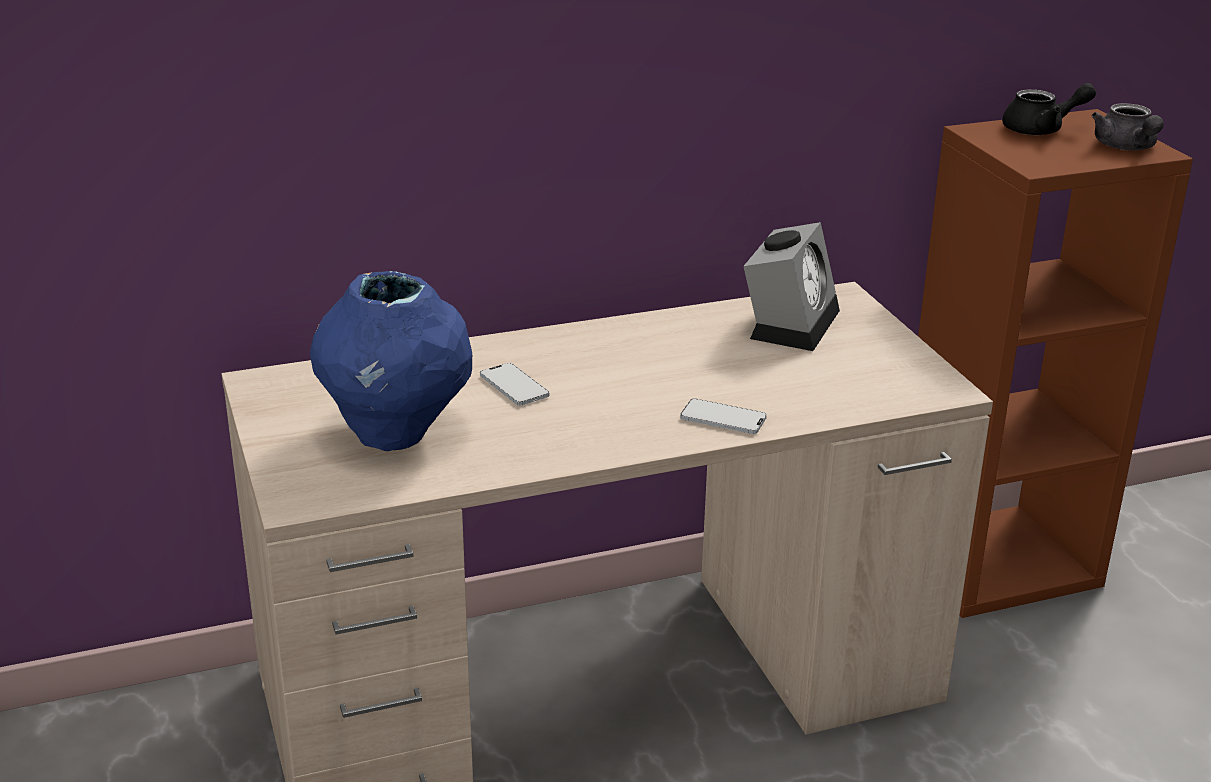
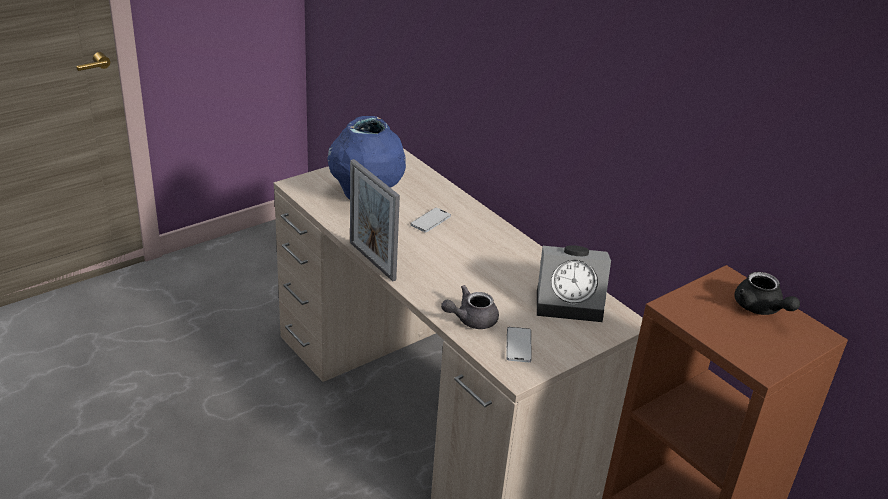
camera: 70 degrees right, 5 degrees up
phone [680,399,767,434] -> phone moved to [506,327,532,362]
grey teapot [1092,103,1164,150] -> grey teapot moved to [441,285,499,329]
none -> picture frame [350,159,400,281]

